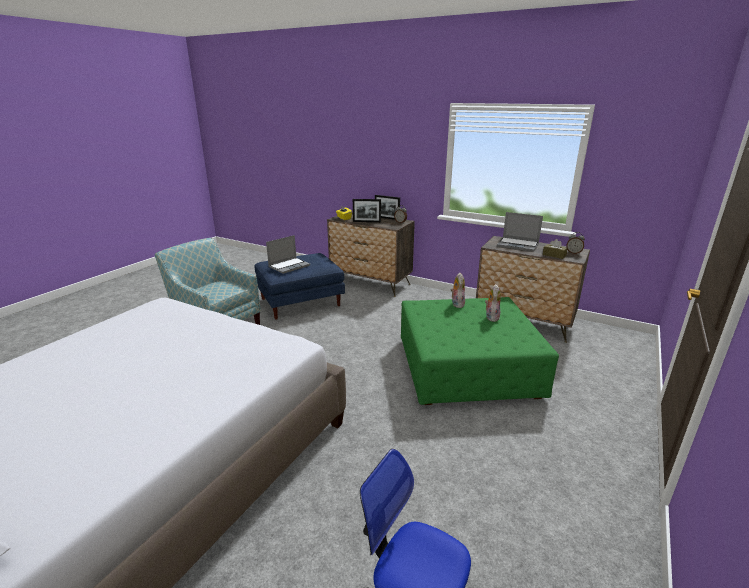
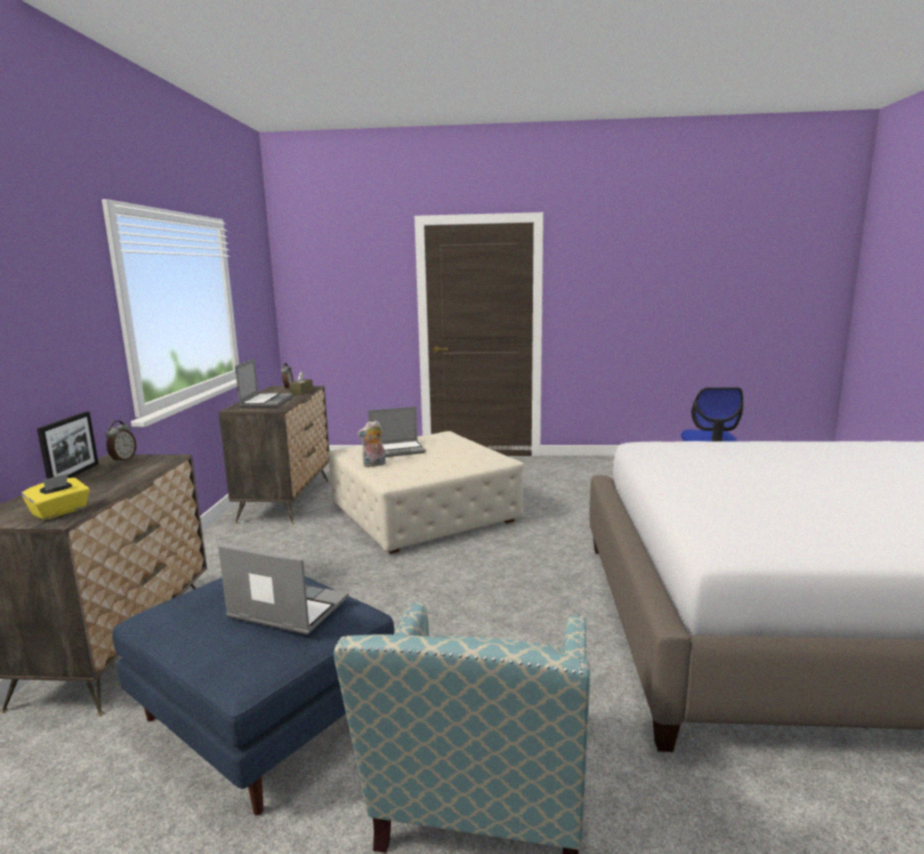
camera: 115 degrees left, 10 degrees down
picture frame [353,199,381,222] -> none
green ottoman [401,297,559,405] -> beige ottoman [328,431,524,554]
plush toy [485,284,501,322] -> laptop [368,406,426,457]

